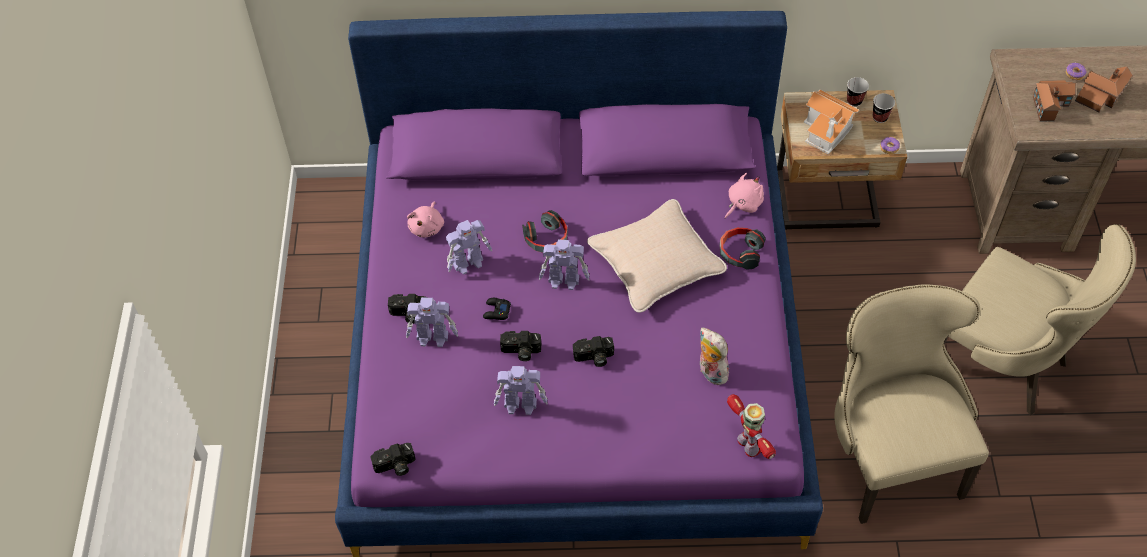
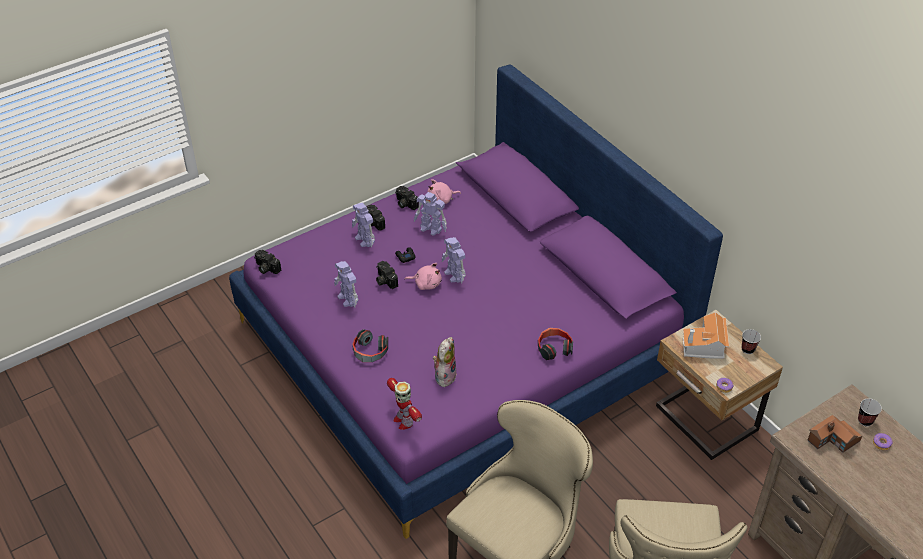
camera: 55 degrees right, 10 degrees down
headphones [522,210,568,253] -> headphones moved to [352,329,388,362]
camera [573,336,614,367] -> camera moved to [395,186,419,210]
beige pillow [587,199,727,313] -> none
pink plush toy [725,173,764,219] -> pink plush toy moved to [405,263,442,290]
toy robot [727,394,776,459] -> toy robot turned 120 degrees clockwise [387,378,422,430]
cup [873,93,895,123] -> cup moved to [858,398,882,426]
toy house [1075,67,1133,112] -> none

